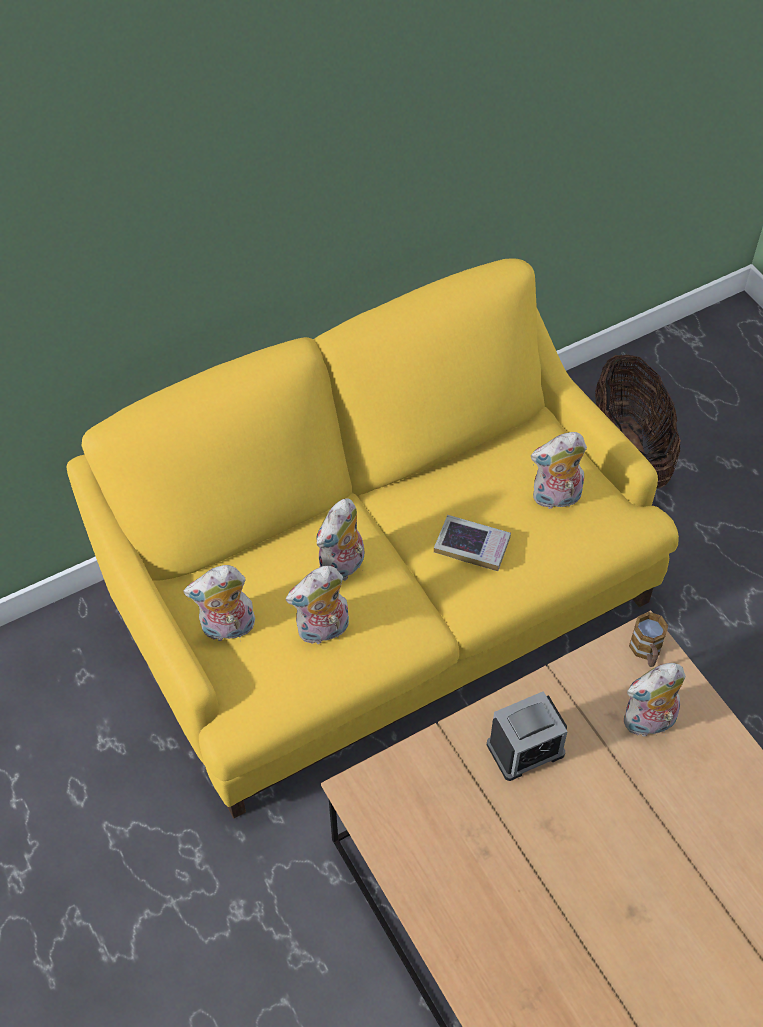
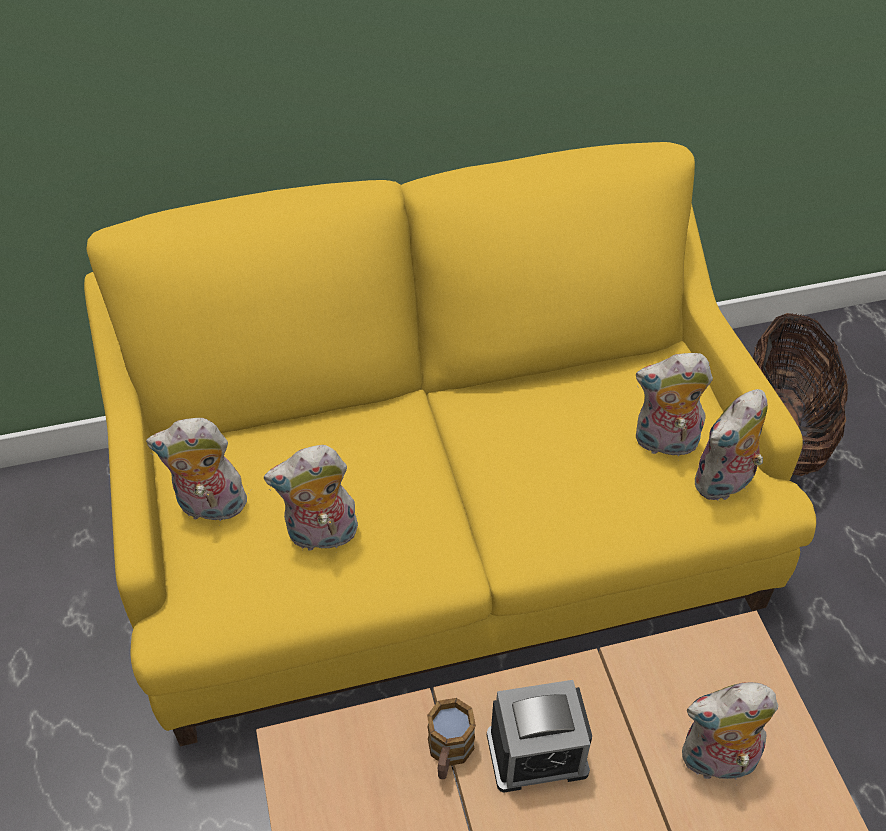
camera: 15 degrees right, 5 degrees down
plush toy [316,498,364,581] -> plush toy moved to [695,389,768,502]
book [434,515,511,571] -> none
mug [629,612,668,667] -> mug moved to [427,698,476,779]

